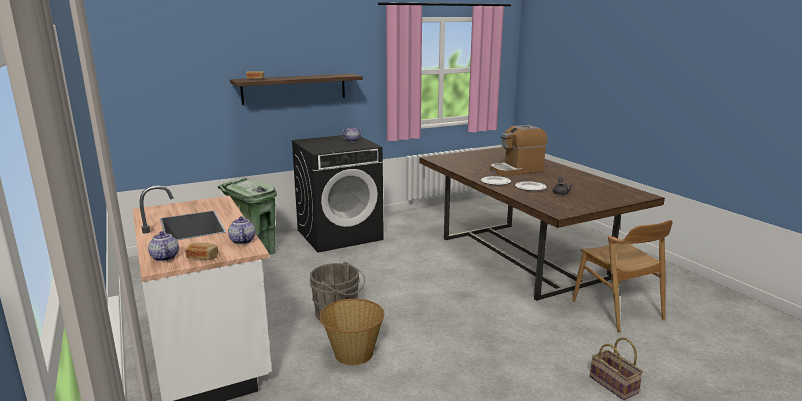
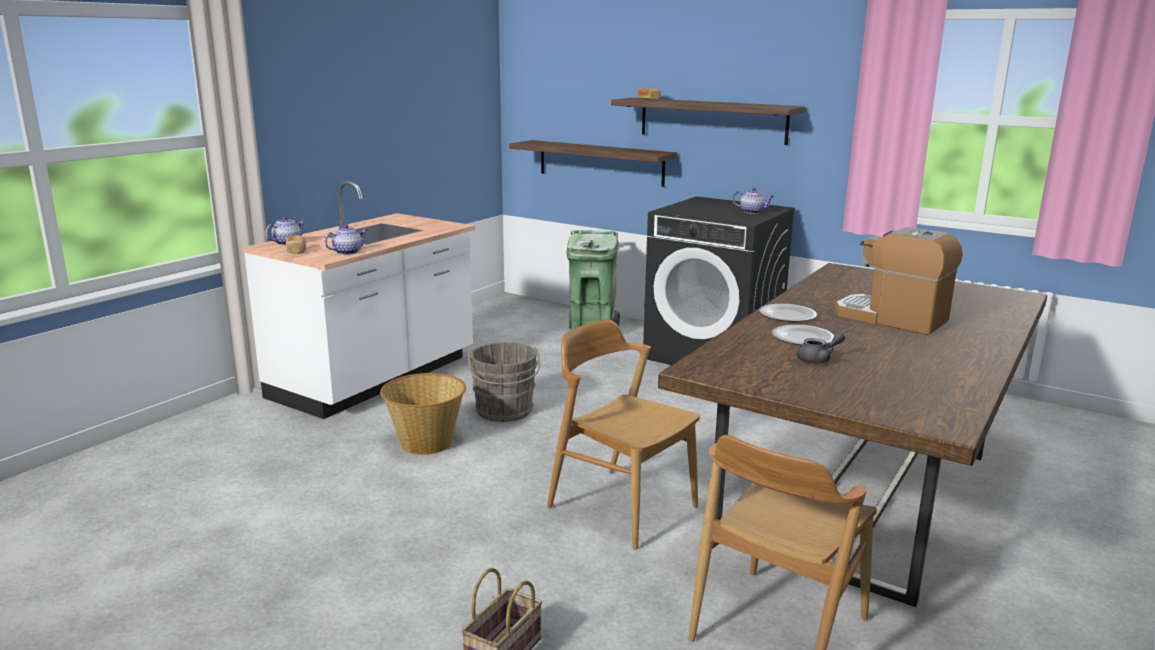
camera: 60 degrees right, 0 degrees up
none -> shelf [509,140,678,187]
none -> brown chair [547,319,700,550]

